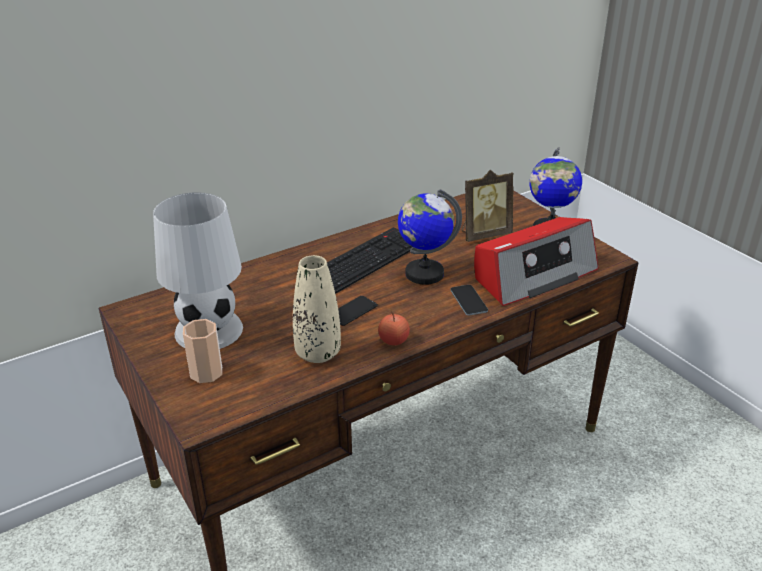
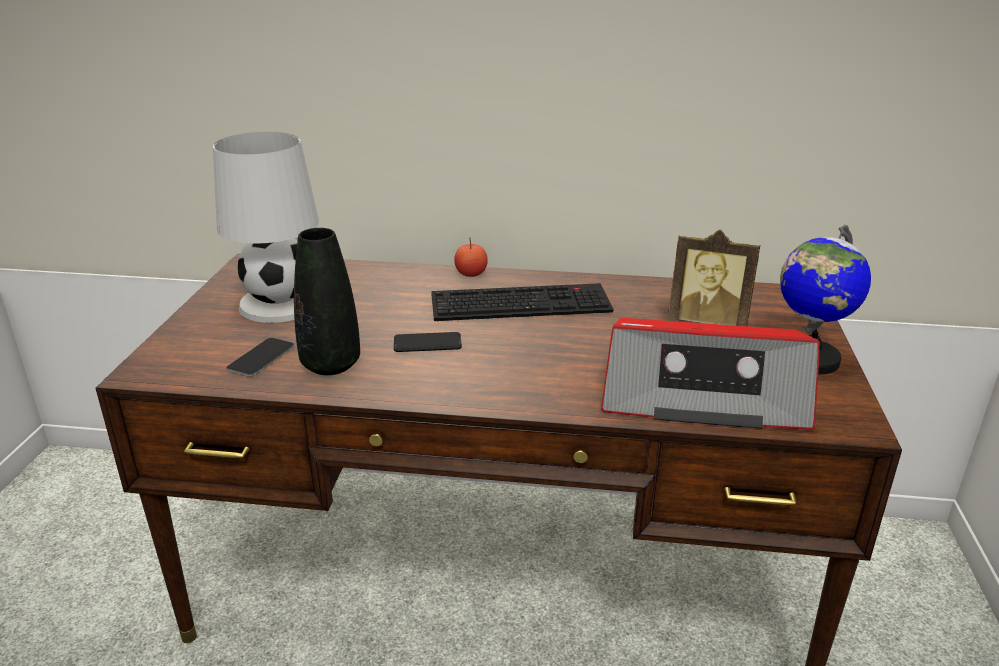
camera: 40 degrees right, 5 degrees down
cup [183,319,222,383] -> none
beige vase [293,255,341,363] -> black vase [294,228,360,375]
apple [378,311,410,345] -> apple moved to [454,237,488,277]
globe [398,189,462,285] -> none
phone [451,285,488,315] -> phone moved to [227,338,294,377]

